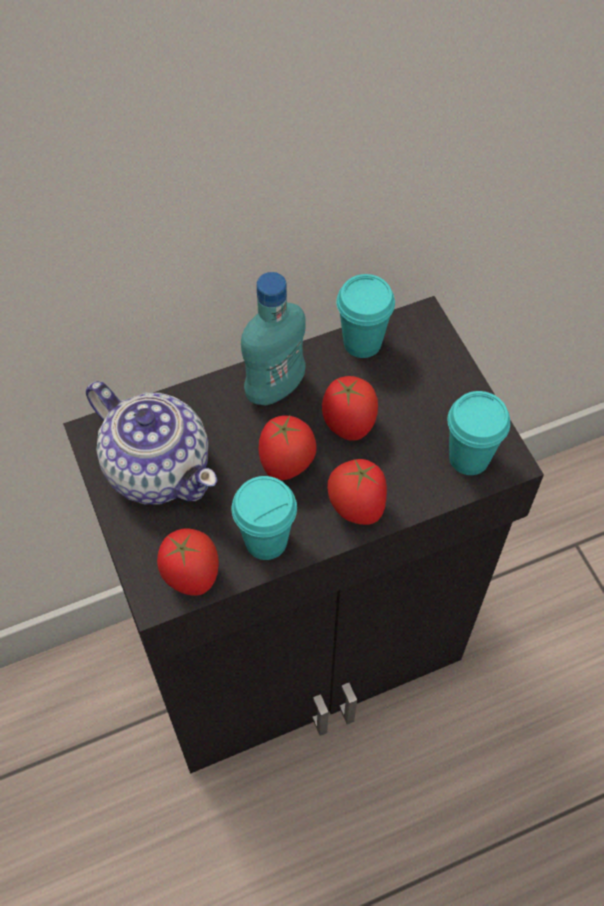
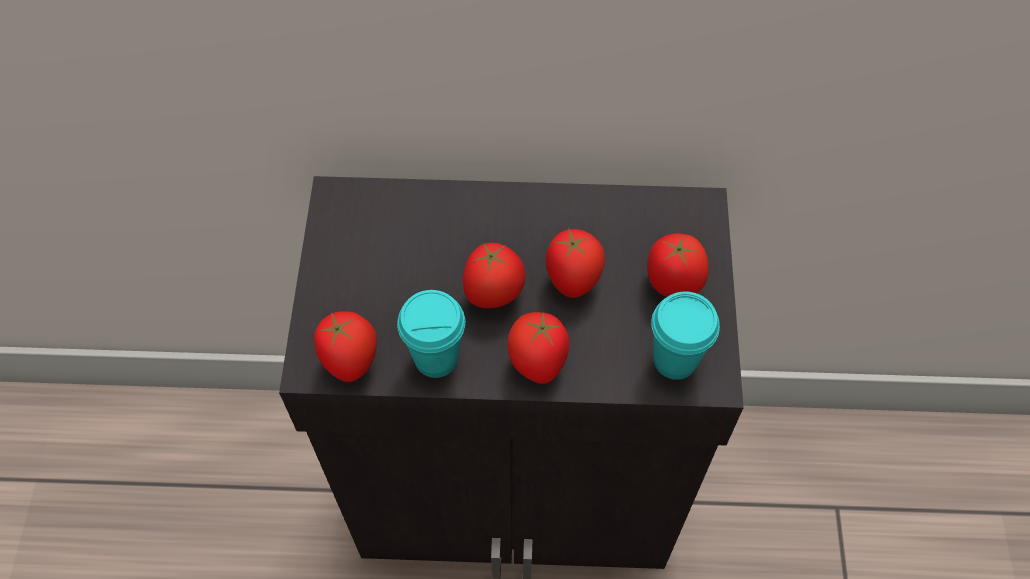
camera: 25 degrees right, 0 degrees up
teapot [86,381,217,504] -> none
turquoise bottle [241,272,306,406] -> none
turquoise cup [336,274,395,358] -> none
none -> tomato [647,234,709,297]

